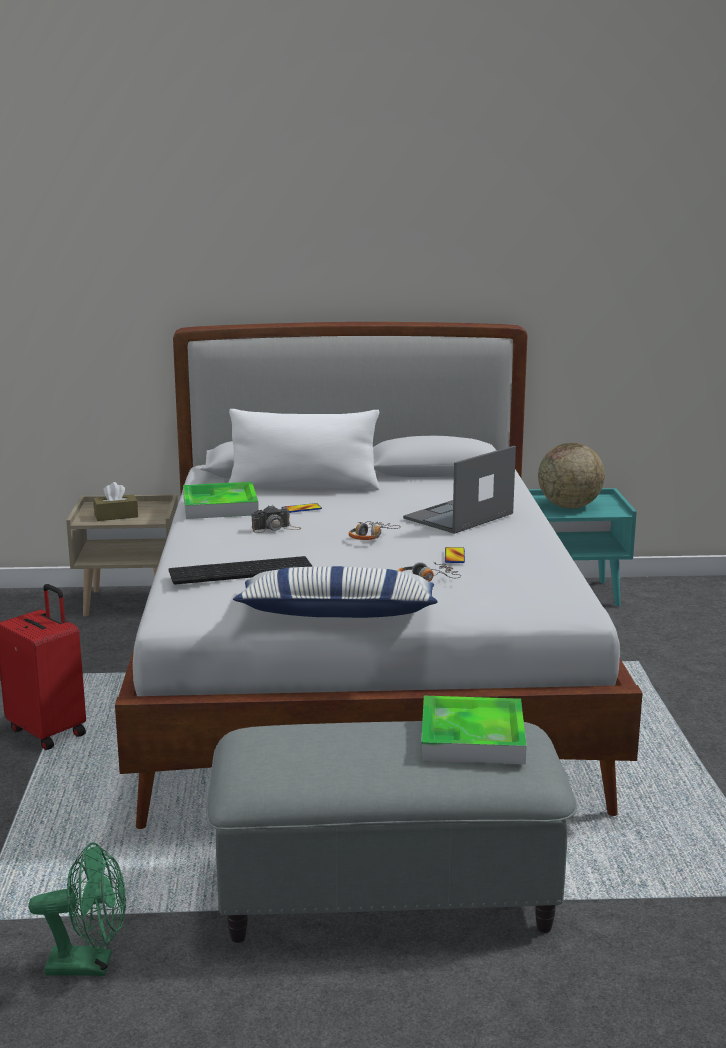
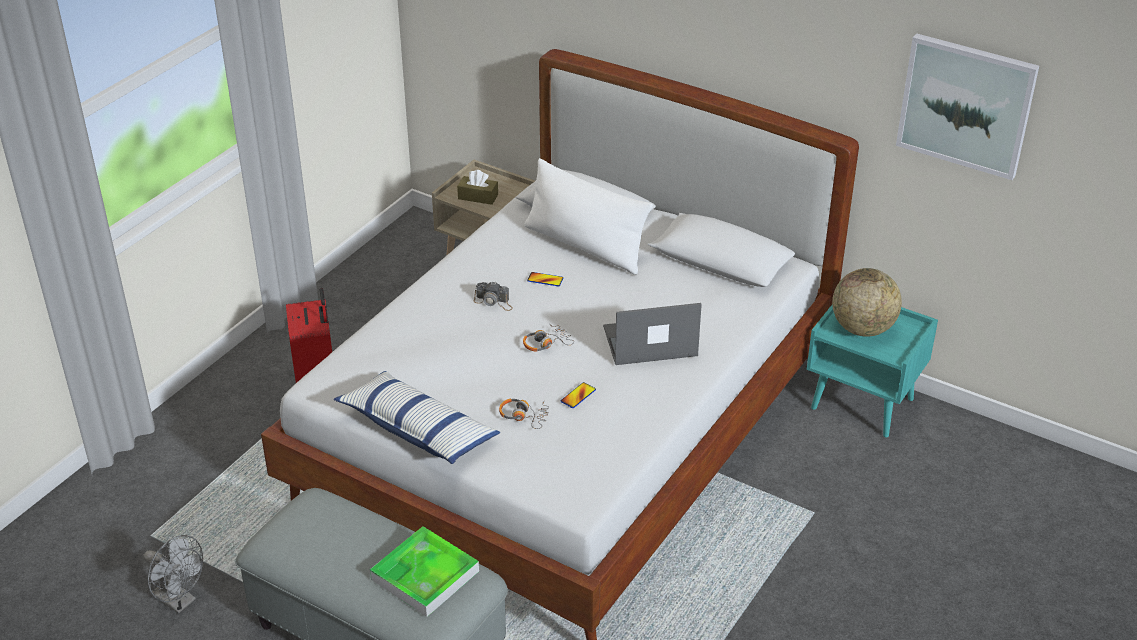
camera: 35 degrees right, 20 degrees up
green fan [28,842,126,976] -> grey fan [143,535,203,613]
keyboard [169,556,313,585] -> none
tray [183,482,259,519] -> none
none -> picture [896,33,1039,180]

